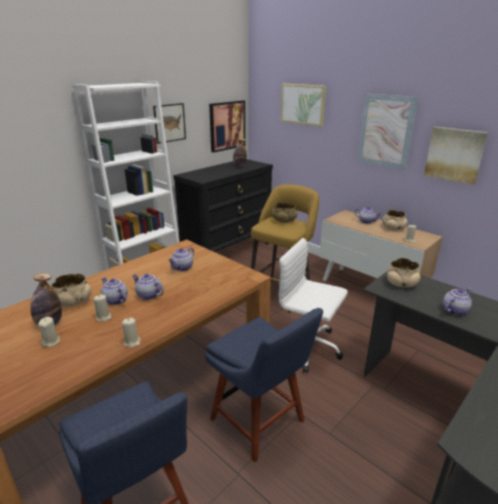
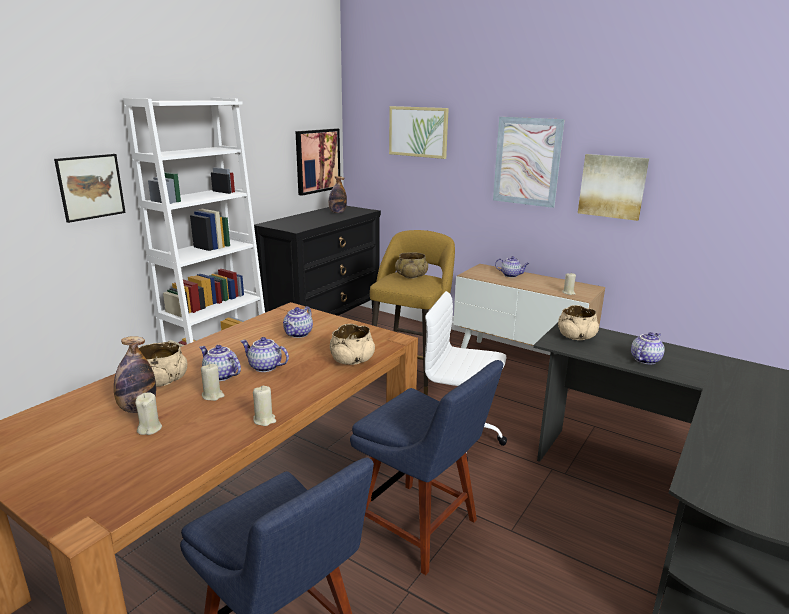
camera: 10 degrees left, 5 degrees down
picture [153,103,186,144] -> picture moved to [54,154,126,223]
beige bowl [382,210,408,230] -> beige bowl moved to [330,324,375,365]

